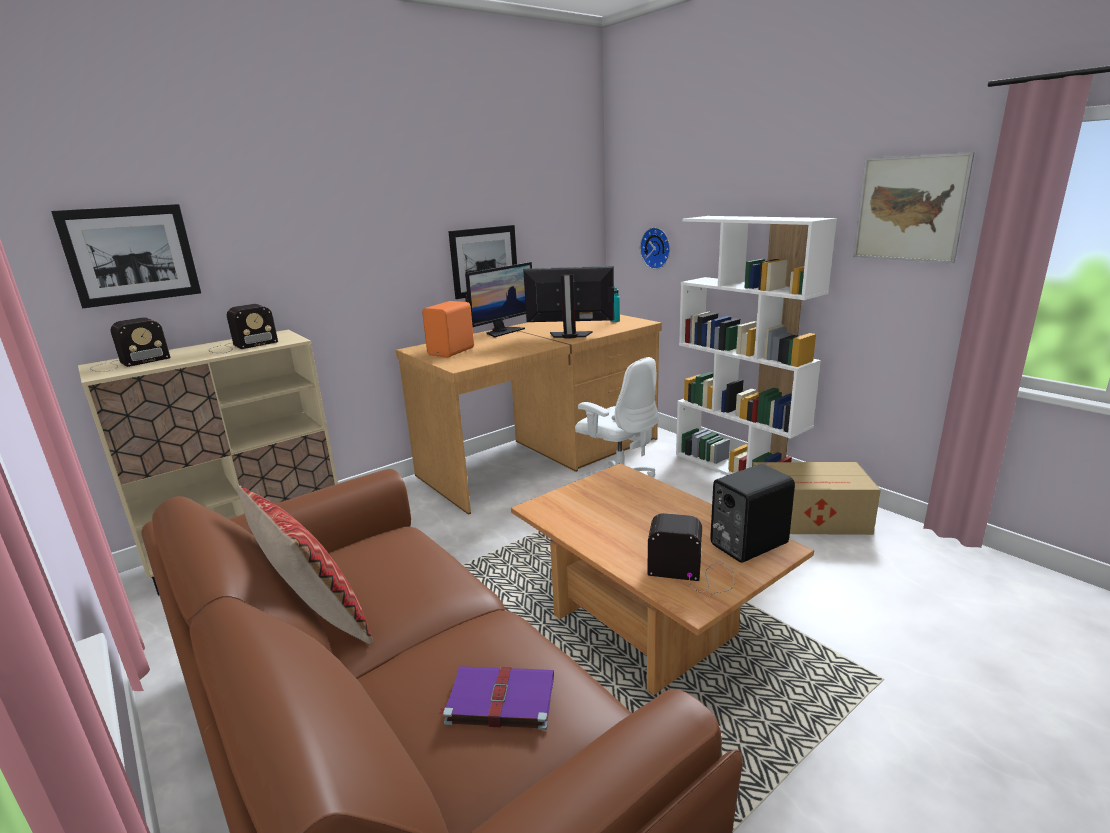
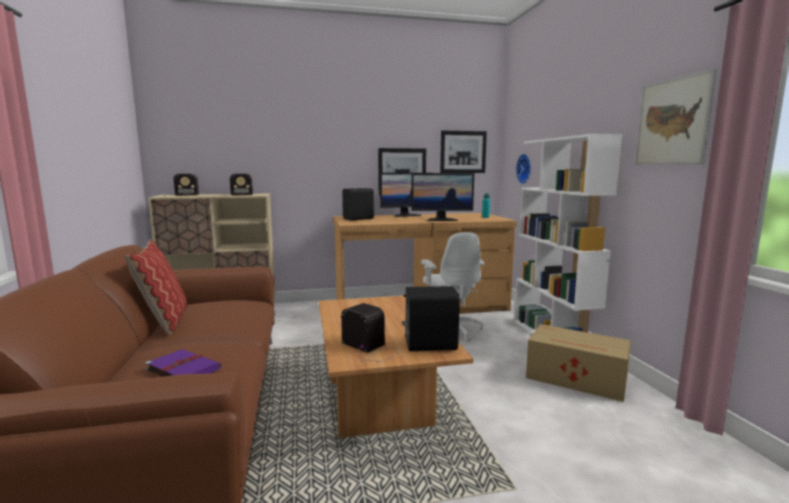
camera: 25 degrees right, 10 degrees down
picture [51,204,201,308] -> picture moved to [440,131,487,173]
orange speaker [422,301,474,358] -> black speaker [343,188,374,220]
monitor [523,266,614,339] -> monitor turned 150 degrees clockwise [411,173,474,221]

